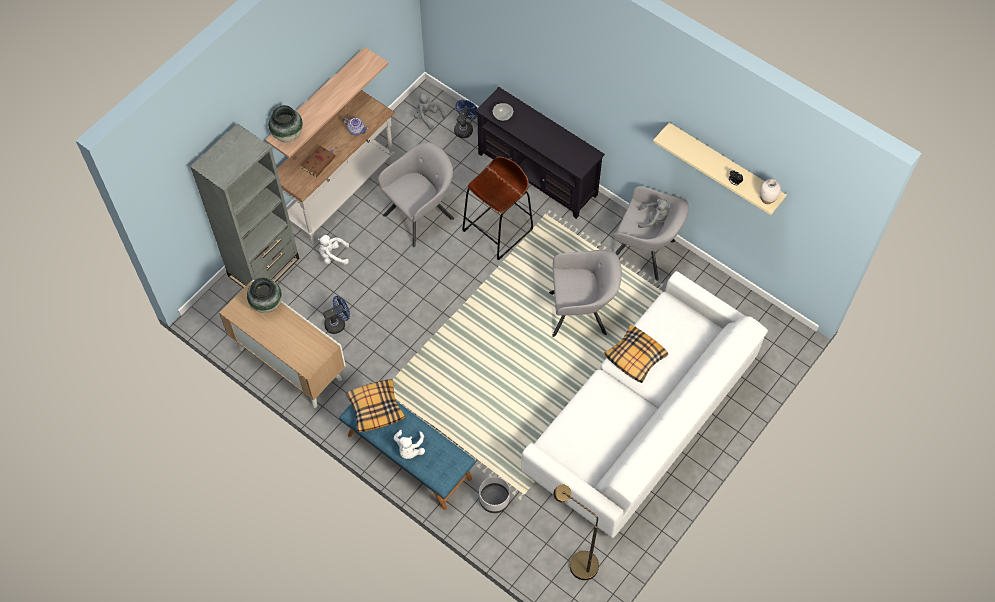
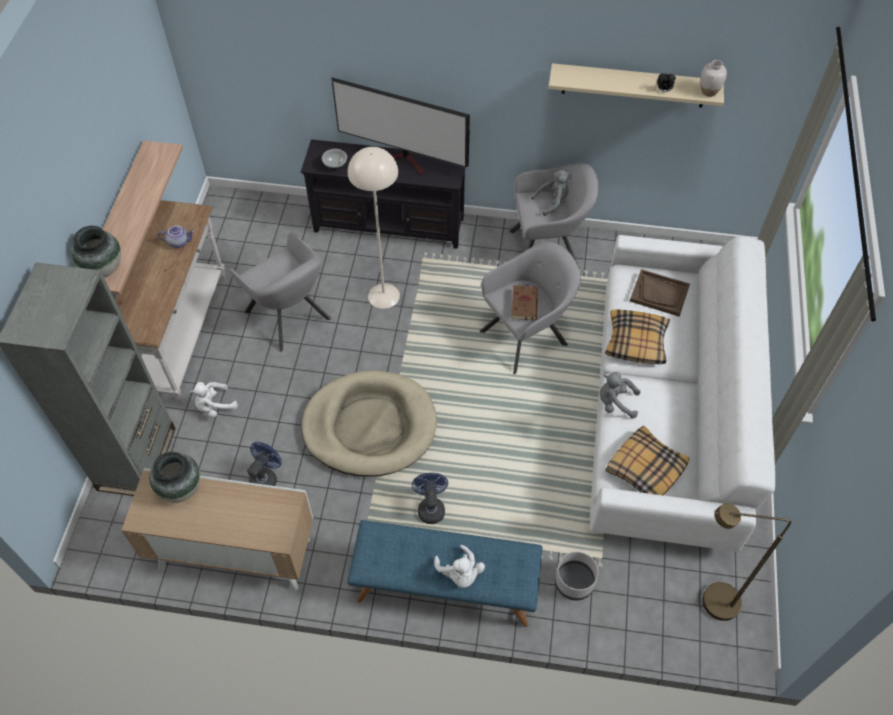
camera: 30 degrees left, 5 degrees down
brown book [301,145,336,177] -> brown book moved to [511,284,538,321]
pillow [346,379,405,432] -> pillow moved to [606,426,690,495]
grey armchair [378,142,454,248] -> grey armchair turned 120 degrees clockwise [229,232,331,352]
grey plush toy [414,93,446,130] -> grey plush toy moved to [600,372,640,418]
blue fan [454,100,477,138] -> blue fan moved to [412,473,448,524]
brown stool [462,157,533,260] -> beige floor lamp [348,147,400,309]
none -> beige dog bed [302,371,437,477]
none -> television [331,77,470,175]
none -> brown tray [630,269,690,317]

